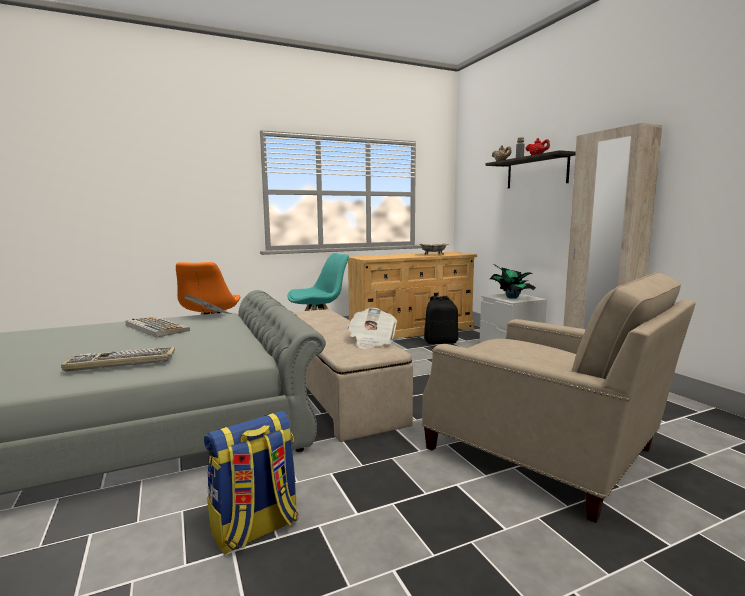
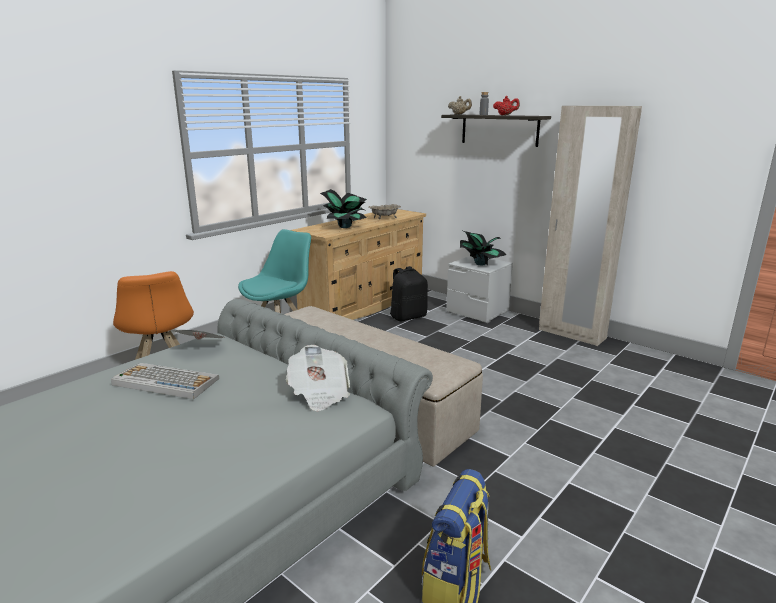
camera: 25 degrees left, 10 degrees up
keyboard [61,347,175,372] -> none
newspaper [348,308,397,349] -> newspaper moved to [286,345,350,411]
beige armchair [422,272,696,523] -> none
none -> potted plant [320,189,367,228]

